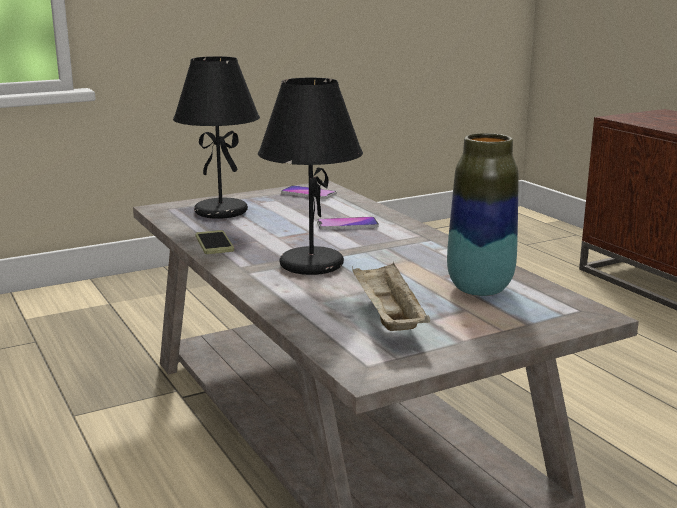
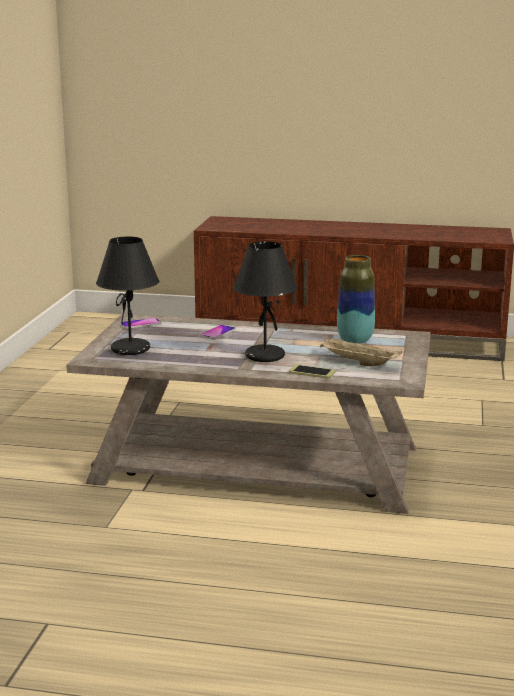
camera: 50 degrees left, 0 degrees up
phone [195,230,234,254] -> phone moved to [289,365,335,379]

